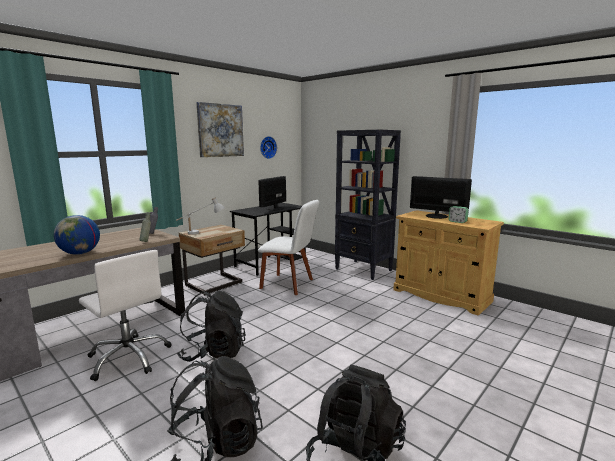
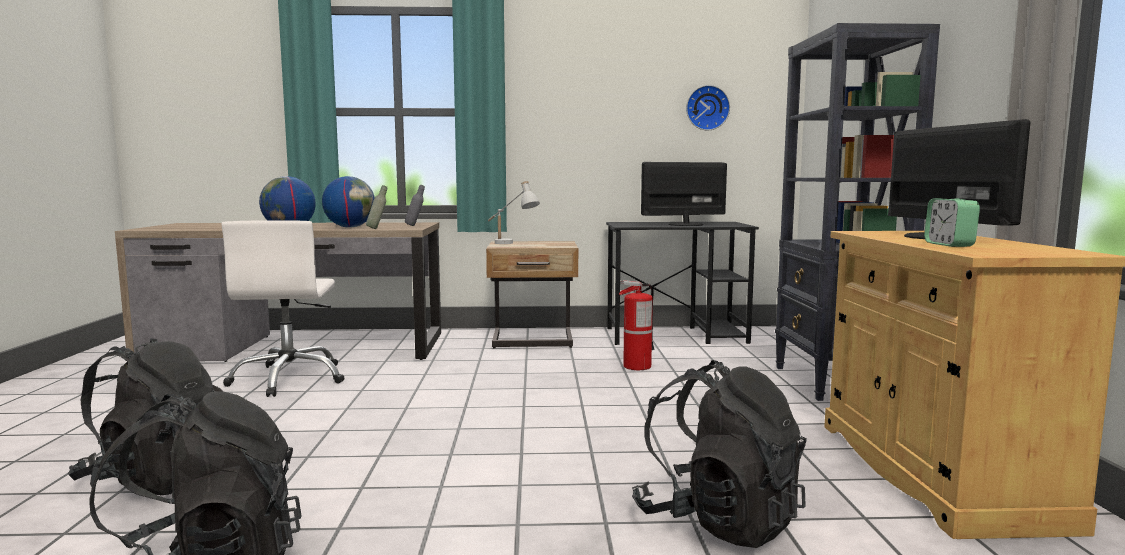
camera: 45 degrees right, 5 degrees down
black backpack [177,291,245,362] -> black backpack moved to [632,360,807,548]
picture [196,102,244,157] -> none
white chair [258,200,319,295] -> fire extinguisher [619,280,655,370]
none -> globe [322,176,375,227]

